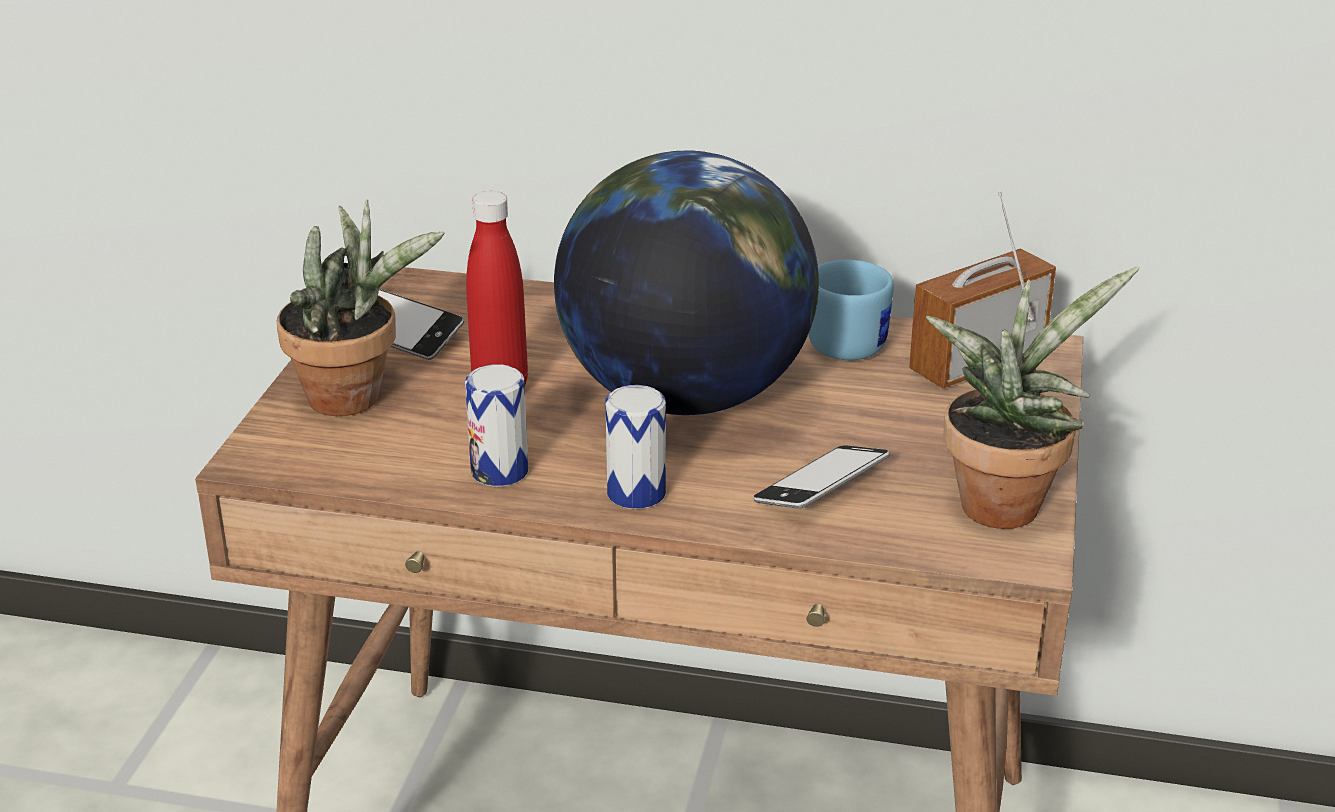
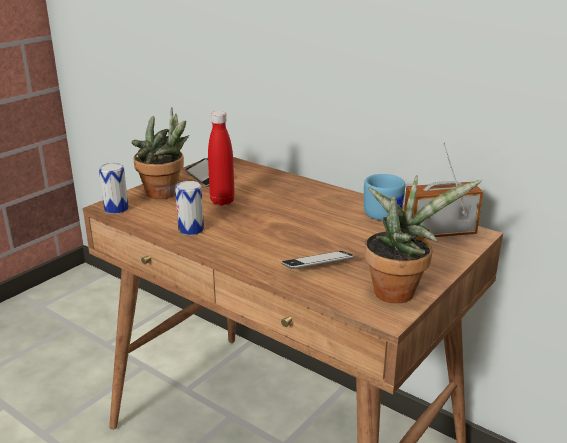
camera: 25 degrees right, 5 degrees down
globe [554,151,819,415] -> none
can [605,385,666,509] -> can moved to [99,163,129,214]

